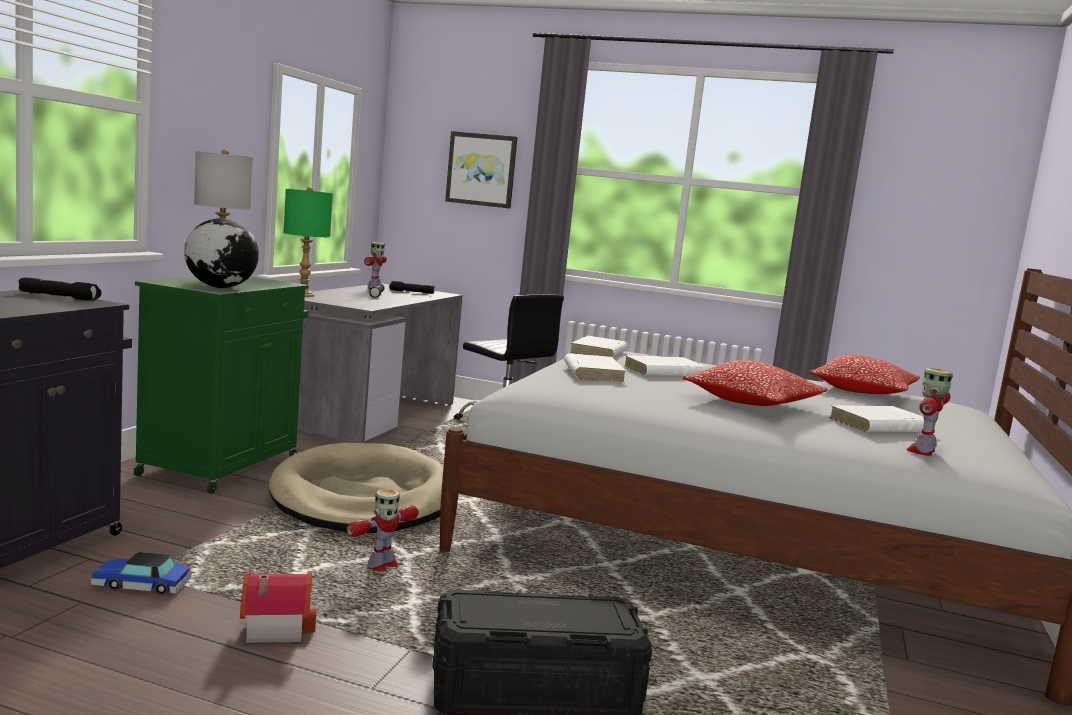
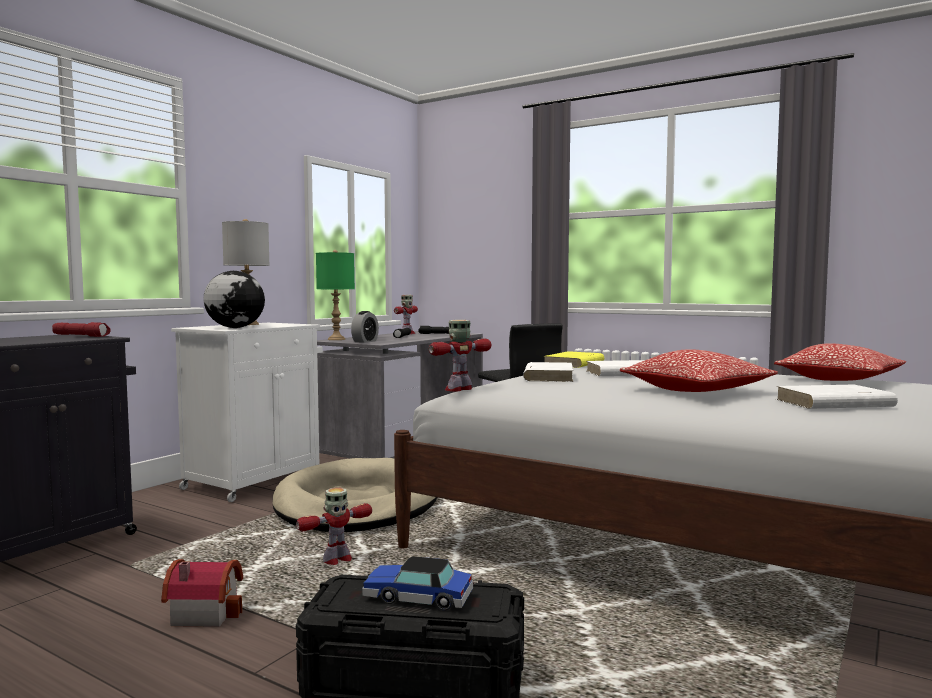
camera: 15 degrees right, 5 degrees down
black flashlight [19,277,101,301] -> red flashlight [52,322,110,337]
toy car [91,552,191,596] -> toy car moved to [362,556,473,611]
green cabinet [134,276,309,494] -> white cabinet [171,323,323,502]
picture [445,131,518,209] -> none
white book [570,336,628,357] -> yellow book [544,351,604,368]
toy robot [906,368,953,456] -> toy robot moved to [429,320,491,392]
none -> alarm clock [351,311,379,343]

